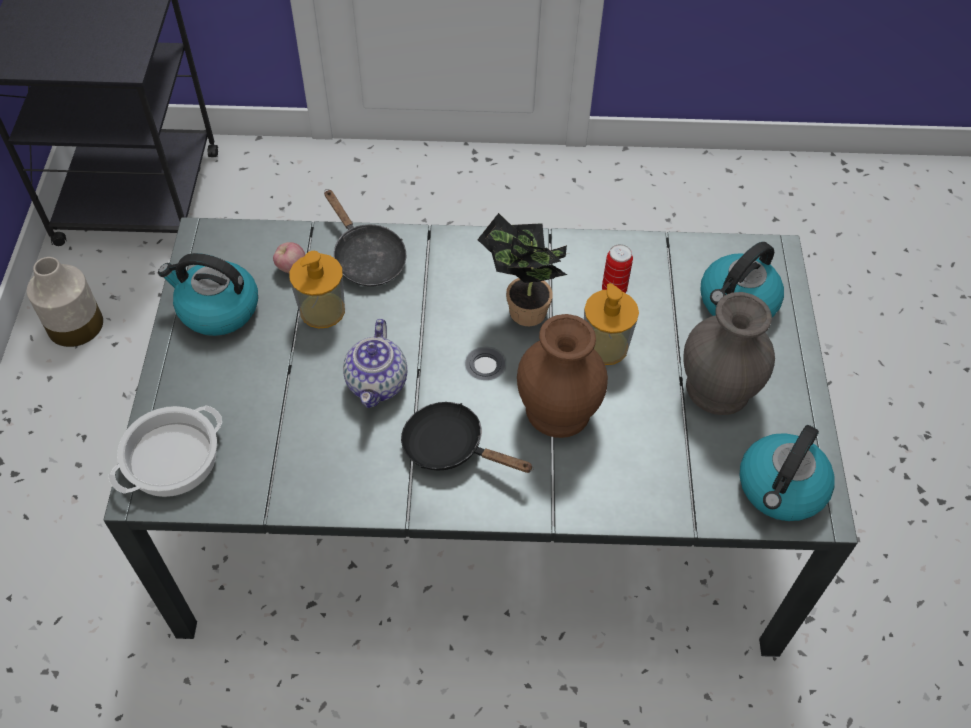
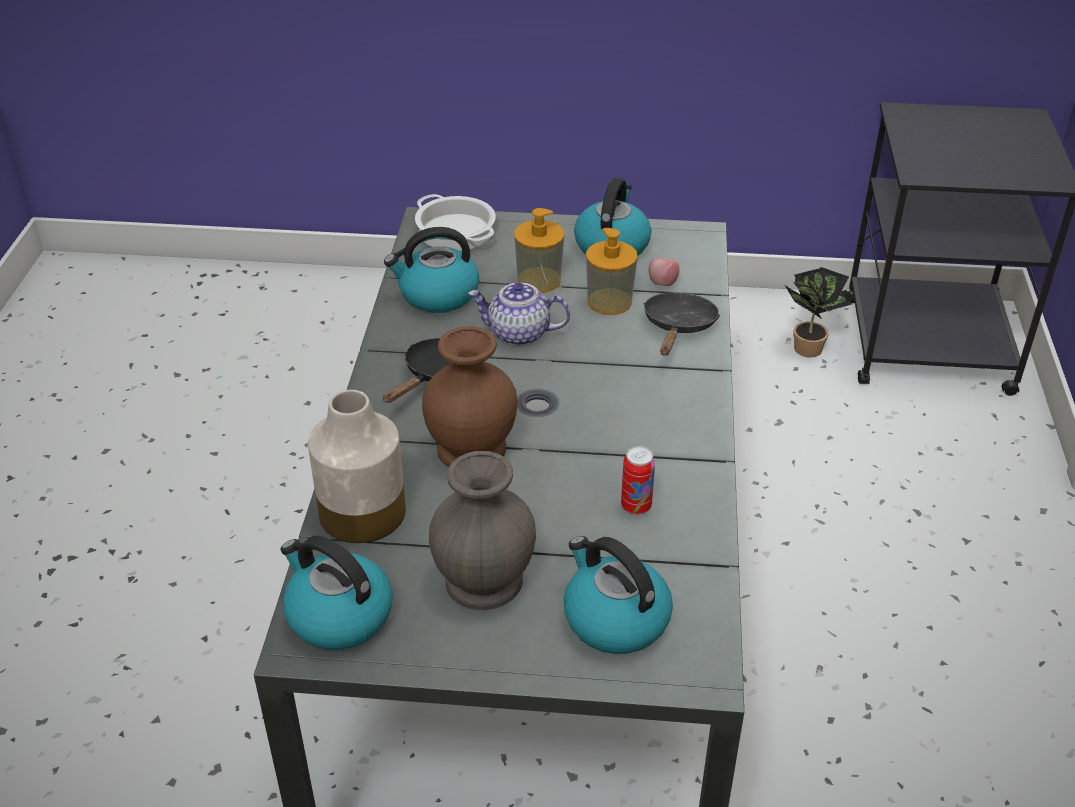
camera: 95 degrees right, 15 degrees down
beige vase [27,257,103,347] -> beige vase moved to [308,390,406,543]
black frying pan [324,189,406,286] -> black frying pan turned 135 degrees clockwise [643,292,720,356]
potted plant [477,213,570,326] -> potted plant moved to [785,267,852,357]
soap dispenser [584,283,639,365] -> soap dispenser moved to [514,208,564,293]
none -> kettle [384,227,479,313]

